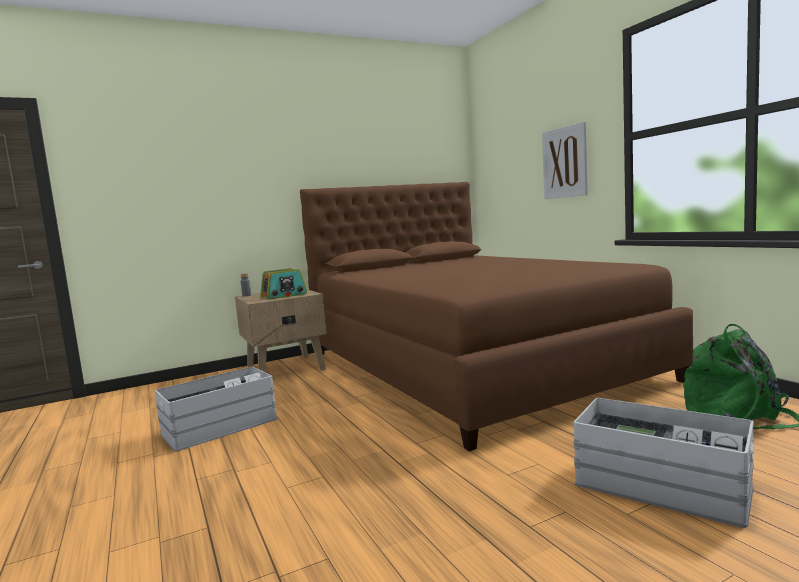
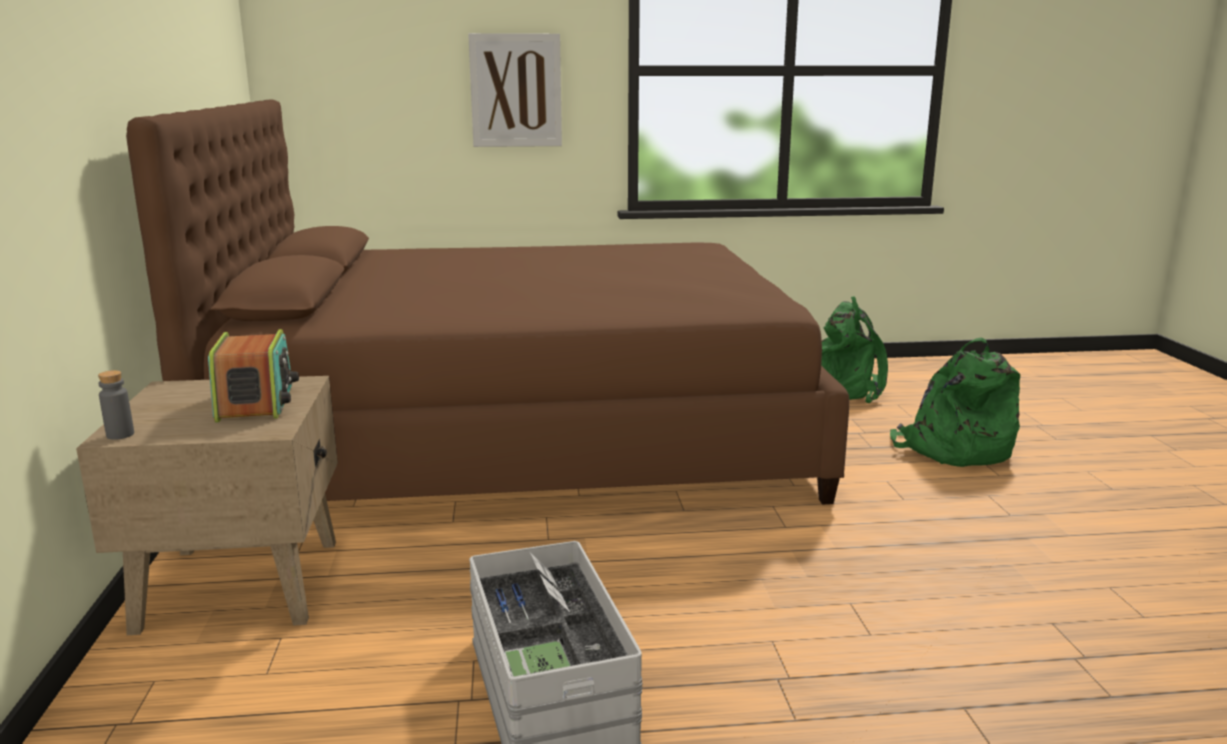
camera: 70 degrees left, 10 degrees up
grey storage box [574,398,754,528] -> green backpack [890,338,1020,467]

